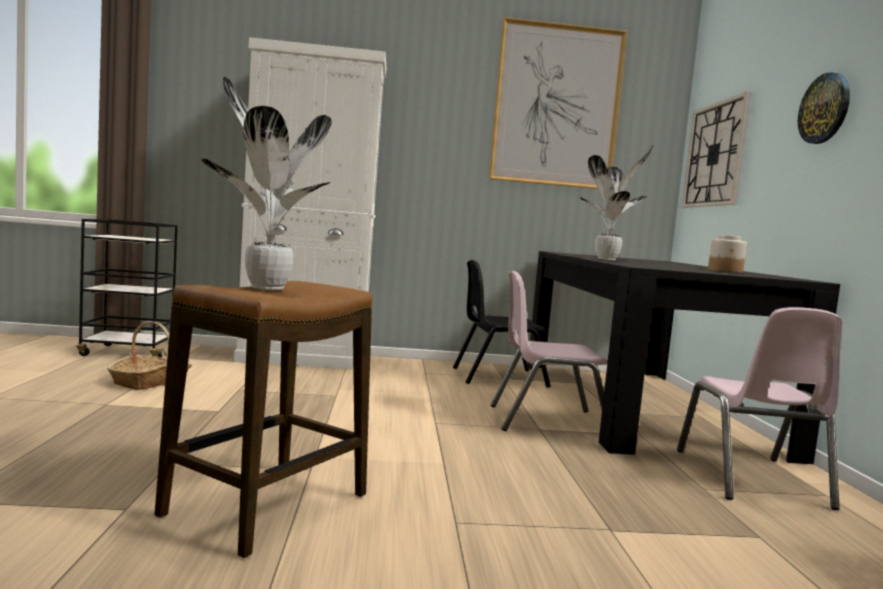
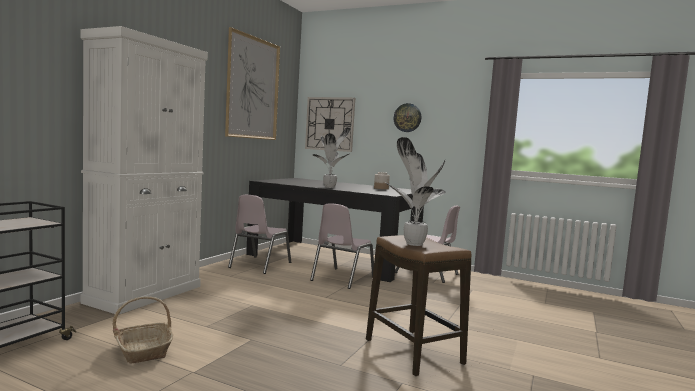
camera: 60 degrees left, 0 degrees up
black chair [453,260,551,388] -> pink chair [228,195,291,274]

